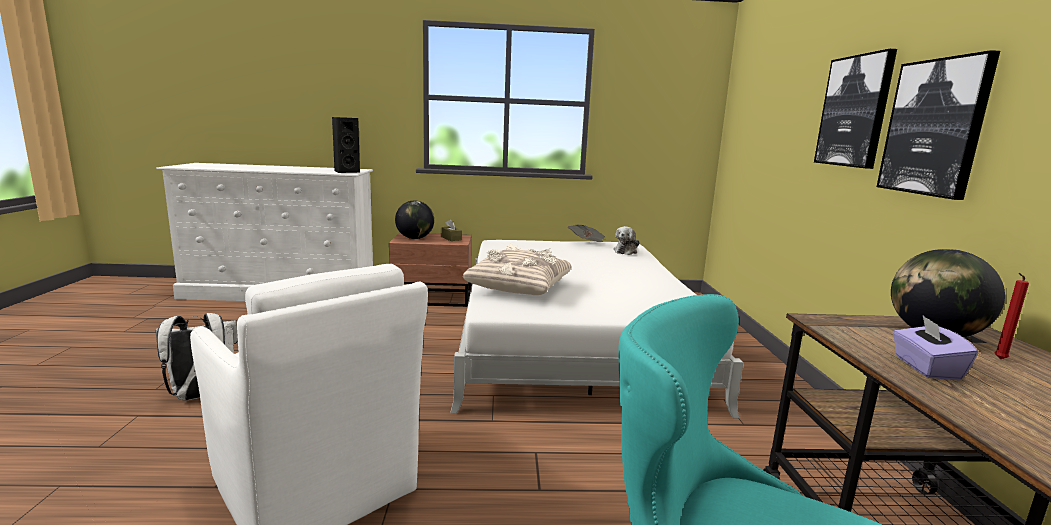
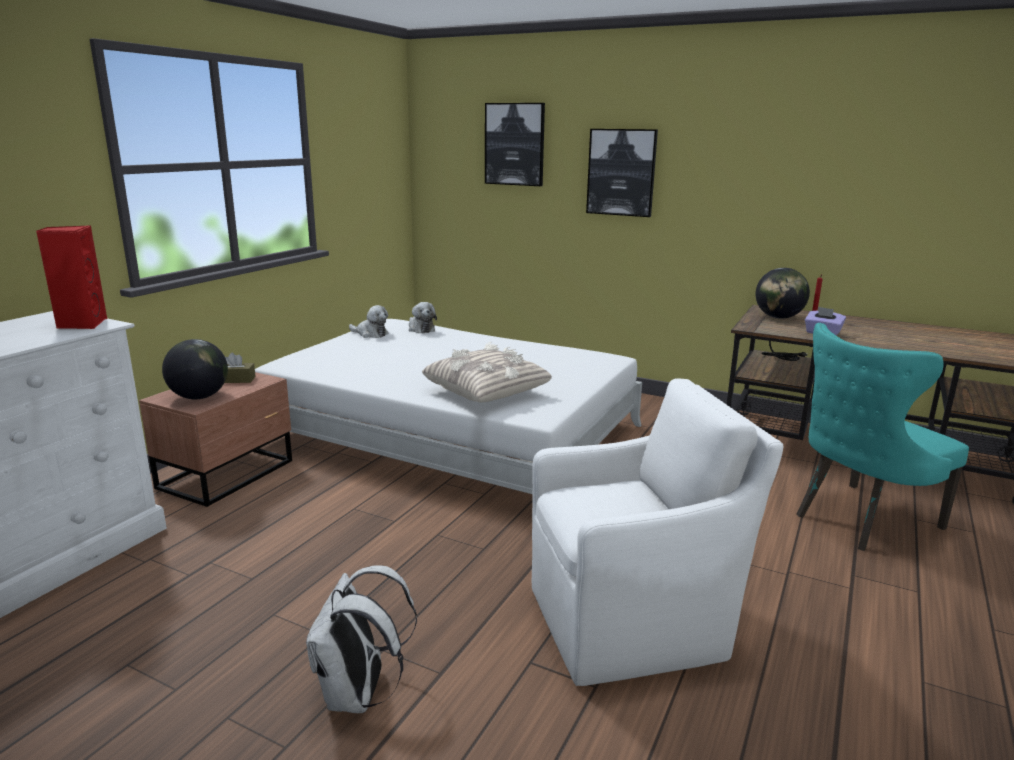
camera: 60 degrees left, 5 degrees up
black speaker [332,117,360,173] -> red speaker [36,226,107,329]
newspaper [568,225,605,242] -> plush toy [349,305,389,338]
picture [877,50,1000,200] -> picture moved to [485,103,545,186]

